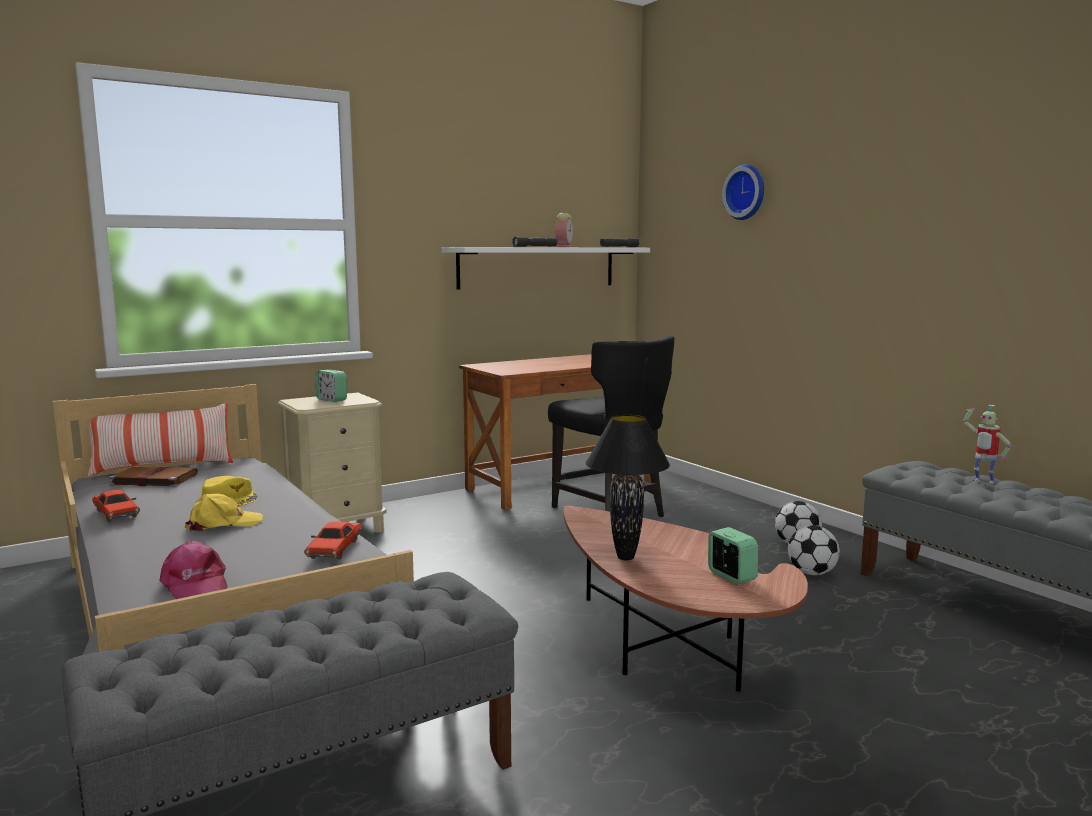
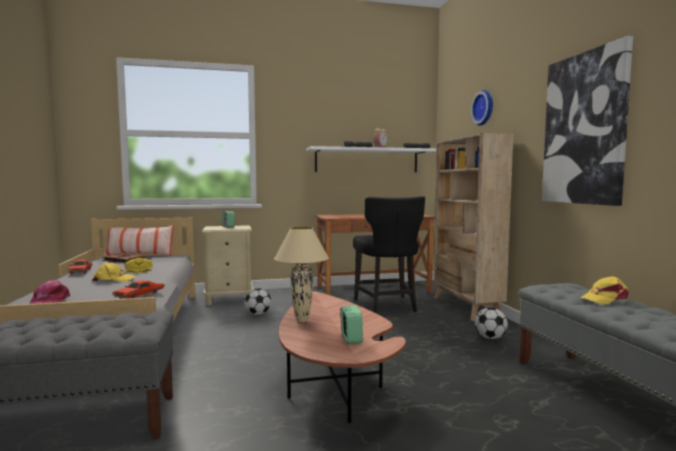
camera: 20 degrees right, 5 degrees down
black table lamp [585,415,670,560] -> beige table lamp [274,227,329,322]
football [788,525,840,575] -> football moved to [245,288,271,315]
toy robot [963,405,1012,484] -> yellow cap [581,276,629,305]
none -> beige bookcase [434,133,514,321]
none -> picture [542,36,633,206]

